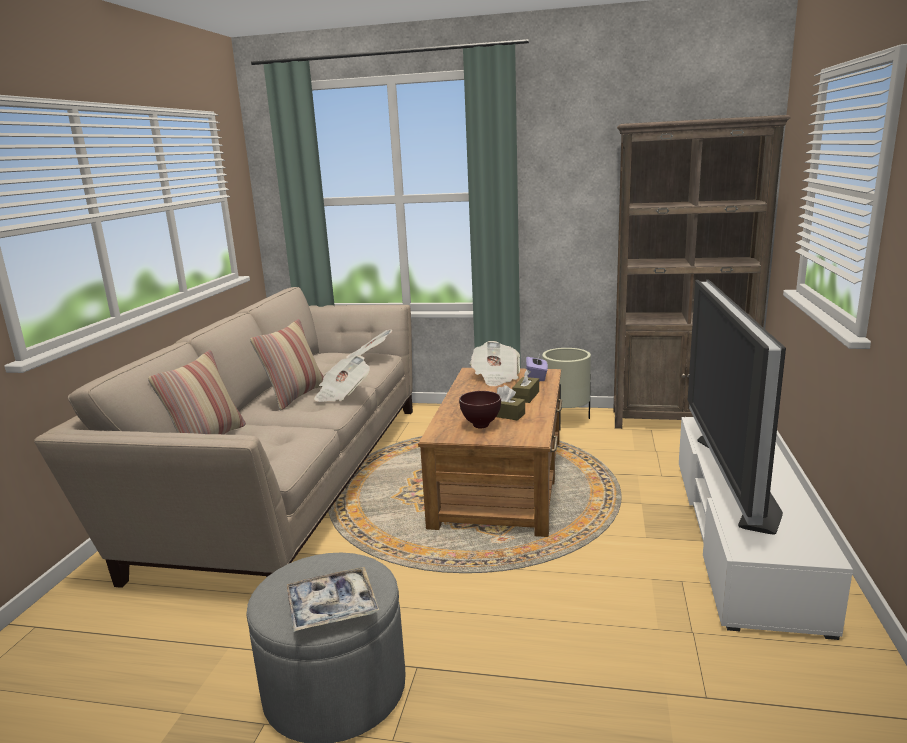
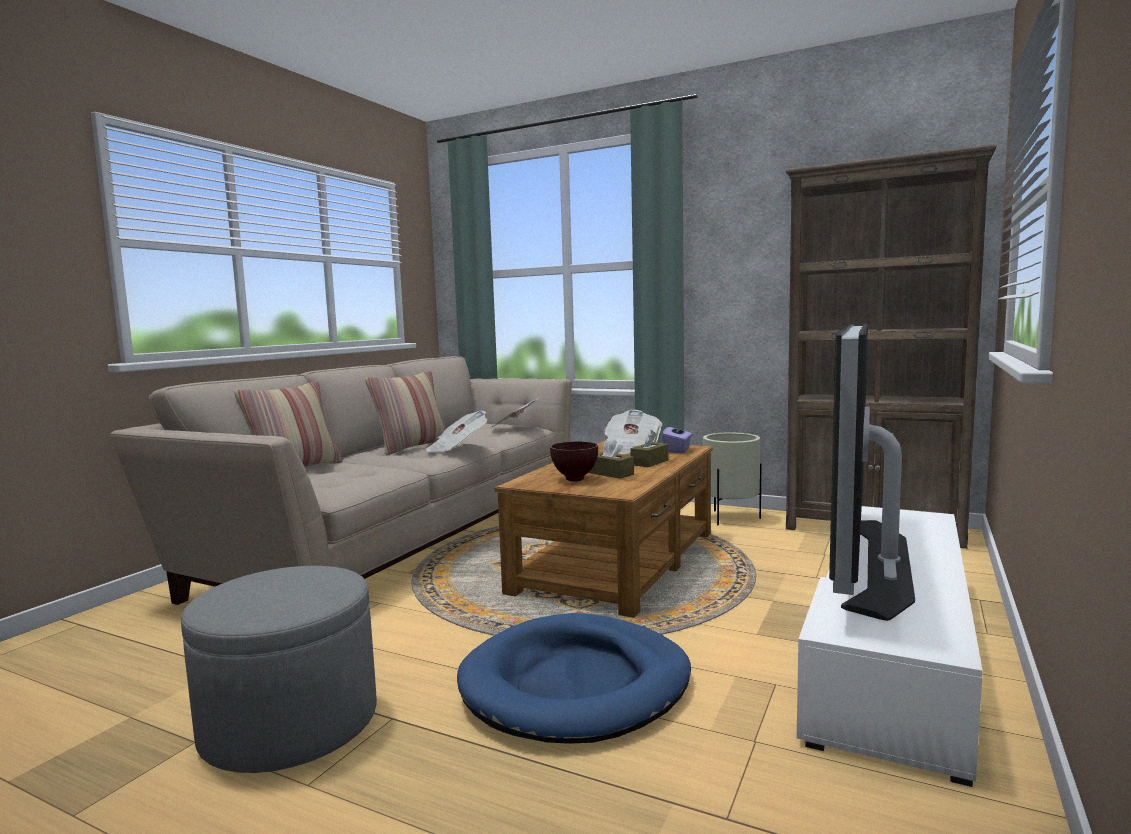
camera: 15 degrees right, 10 degrees down
tray [287,567,379,632] -> none
none -> blue dog bed [457,613,691,744]

